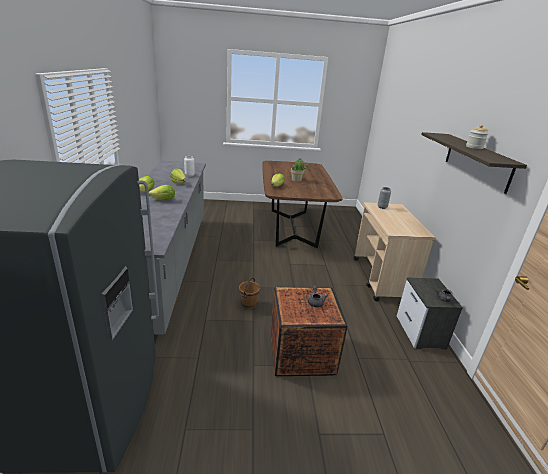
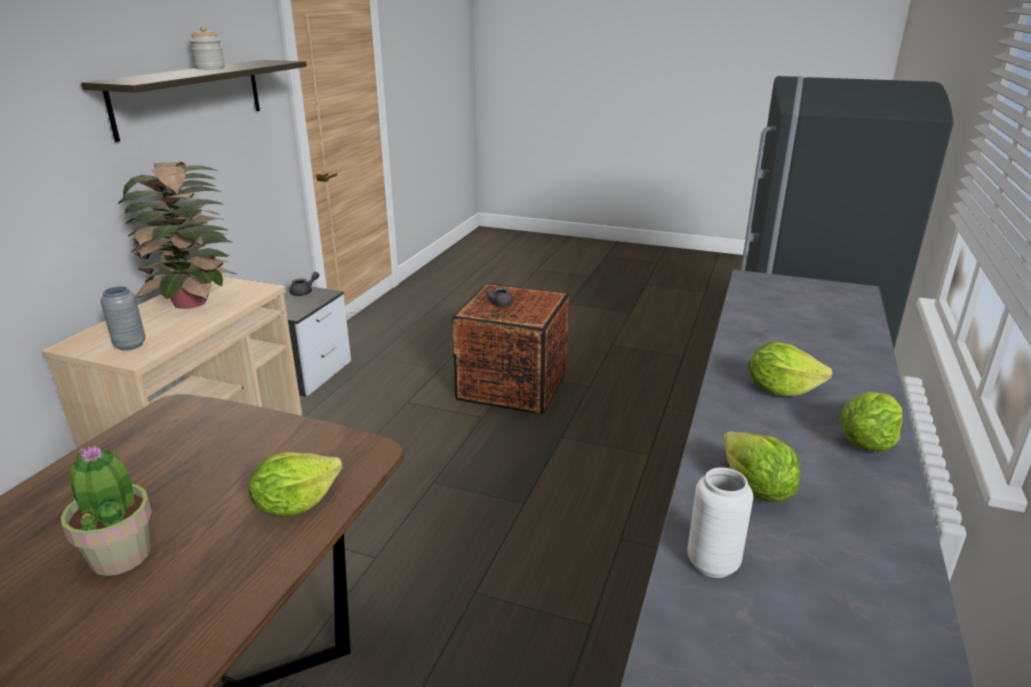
camera: 155 degrees left, 0 degrees up
brown bucket [239,278,260,309] -> none
none -> potted plant [118,162,236,309]

